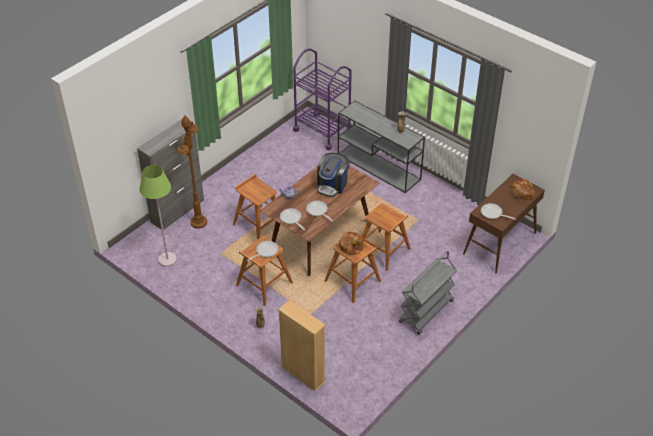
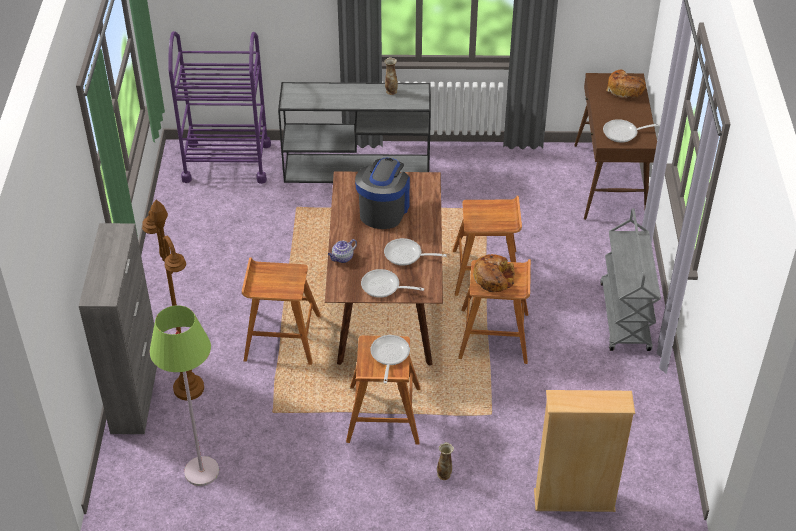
camera: 40 degrees left, 0 degrees up
coffee machine [317,153,350,197] -> coffee machine turned 150 degrees counterclockwise [355,158,410,229]

